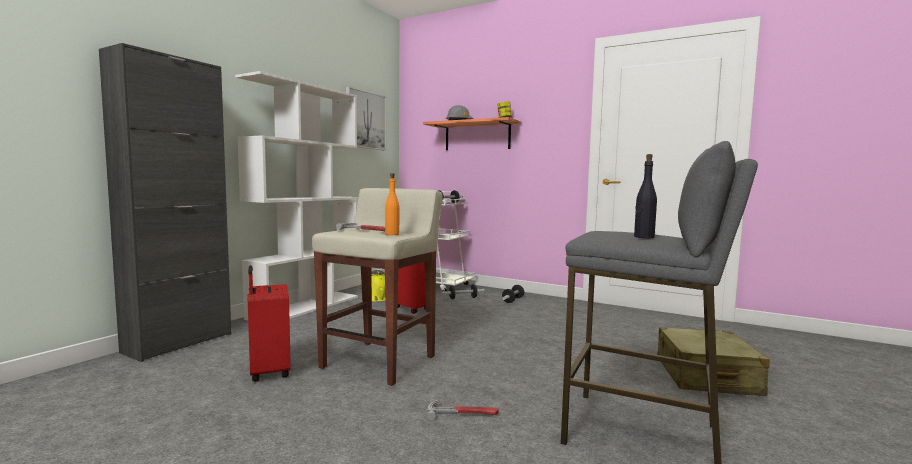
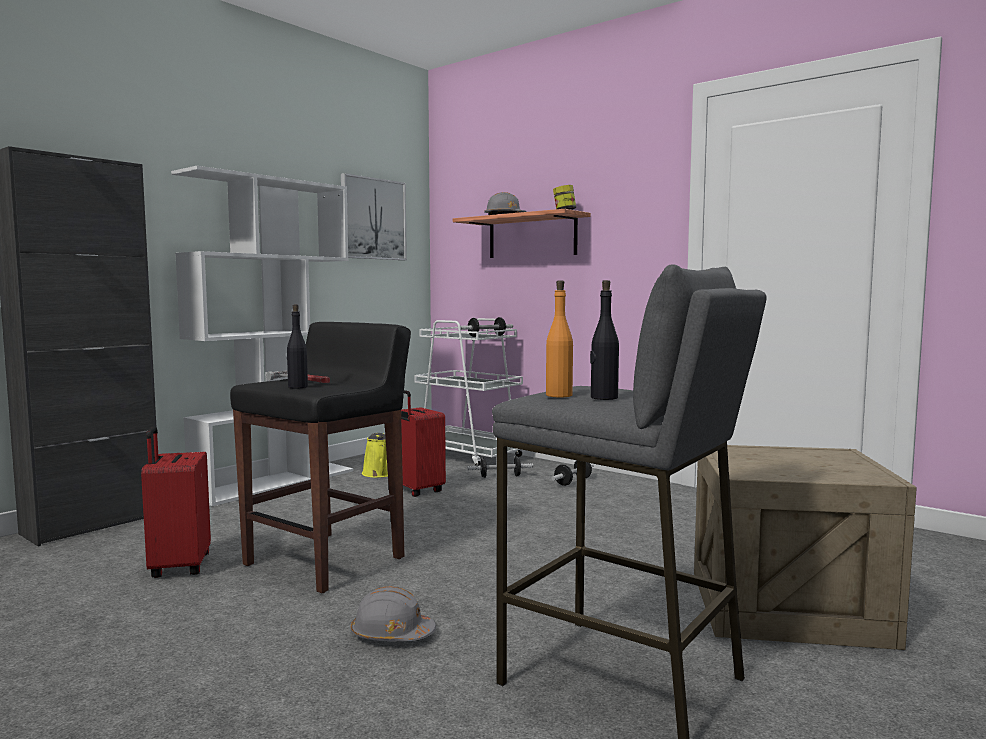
camera: 10 degrees right, 0 degrees up
beige stool [312,188,443,386] -> black stool [230,322,411,593]
orange bottle [385,173,399,235] -> orange bottle moved to [546,280,573,397]
hammer [427,400,499,420] -> grey hard hat [351,586,436,641]
beige suitcase [658,327,770,396] -> crate [694,445,917,650]
none -> black bottle [287,304,308,389]

